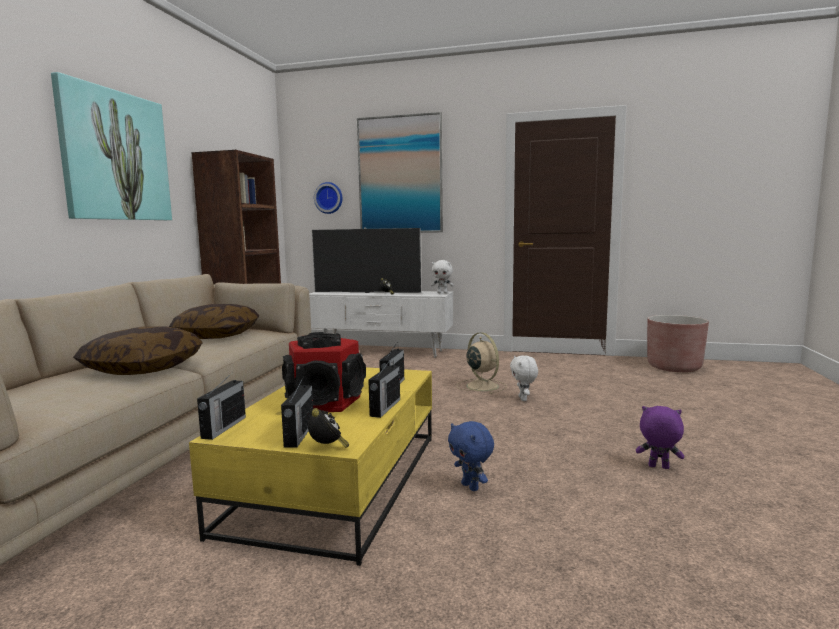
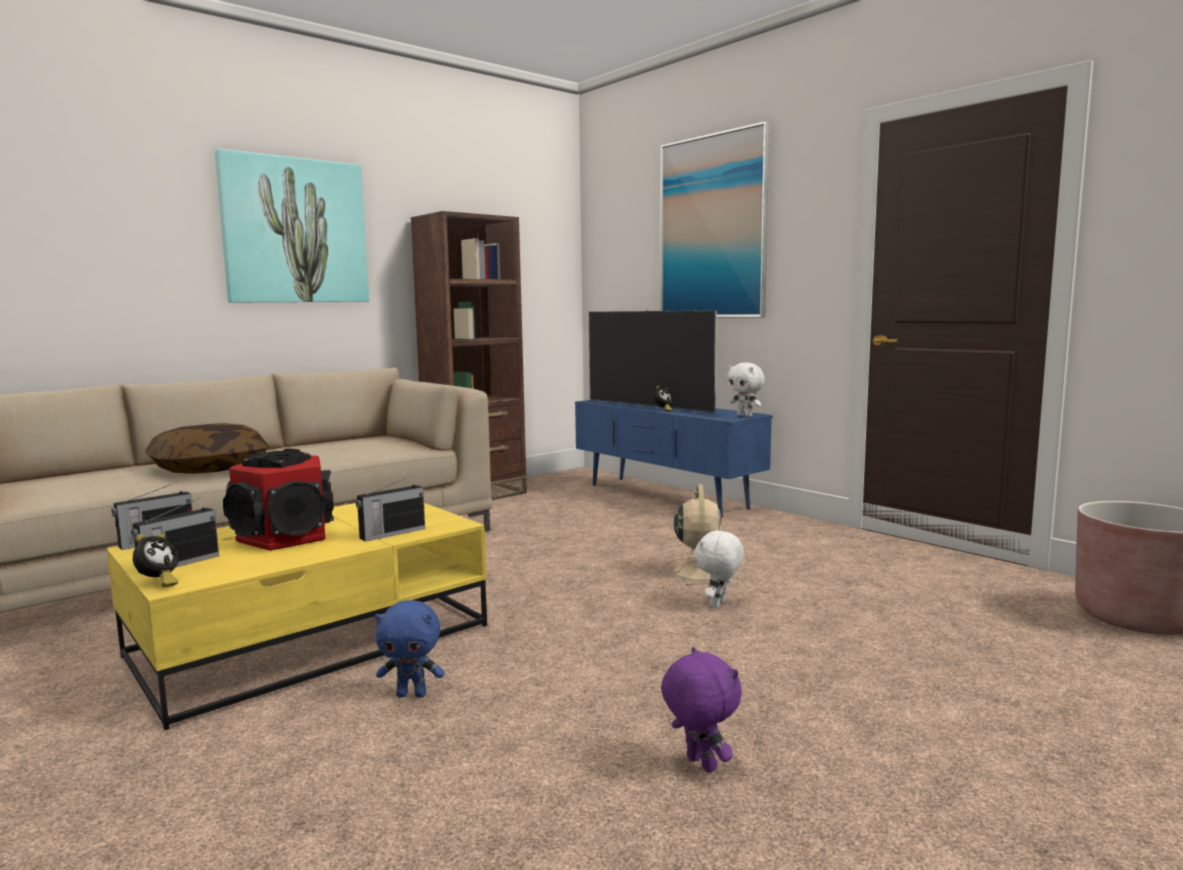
camera: 35 degrees right, 0 degrees up
pillow [169,304,259,339] -> none
white tv stand [309,291,453,358] -> blue tv stand [575,400,773,518]
wall clock [314,182,343,214] -> none
radio [368,358,400,418] -> none
blue plush toy [448,421,494,491] -> blue plush toy turned 90 degrees counterclockwise [375,600,445,698]

